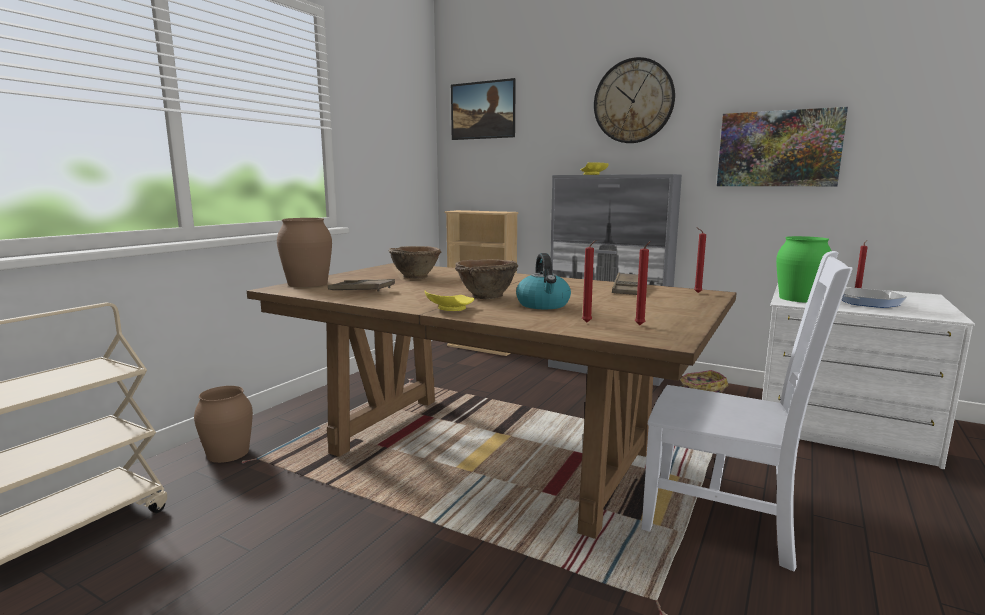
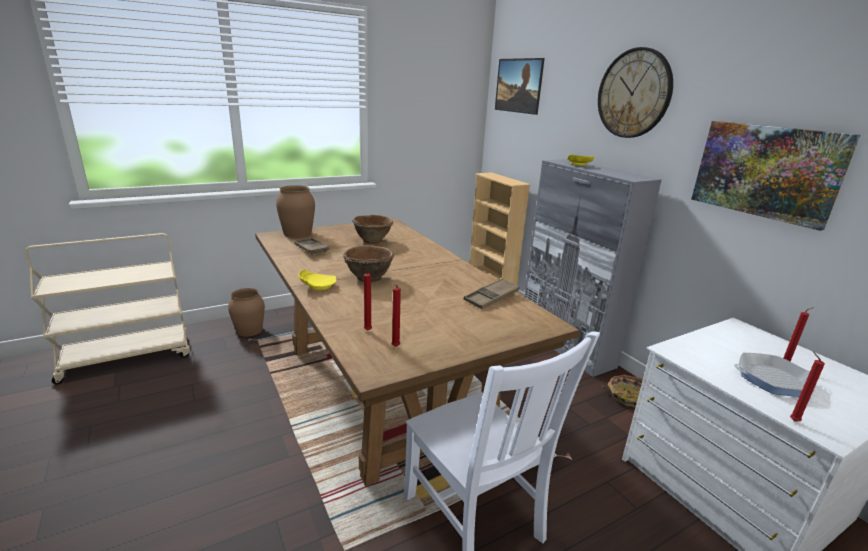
camera: 30 degrees right, 10 degrees up
kettle [516,253,571,309] -> none
red candle [694,227,706,293] -> red candle moved to [790,351,825,422]
green vase [776,236,831,303] -> none

